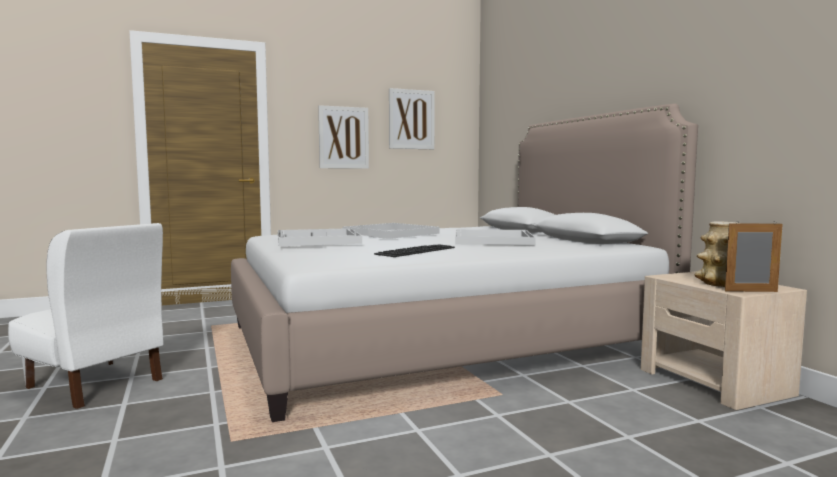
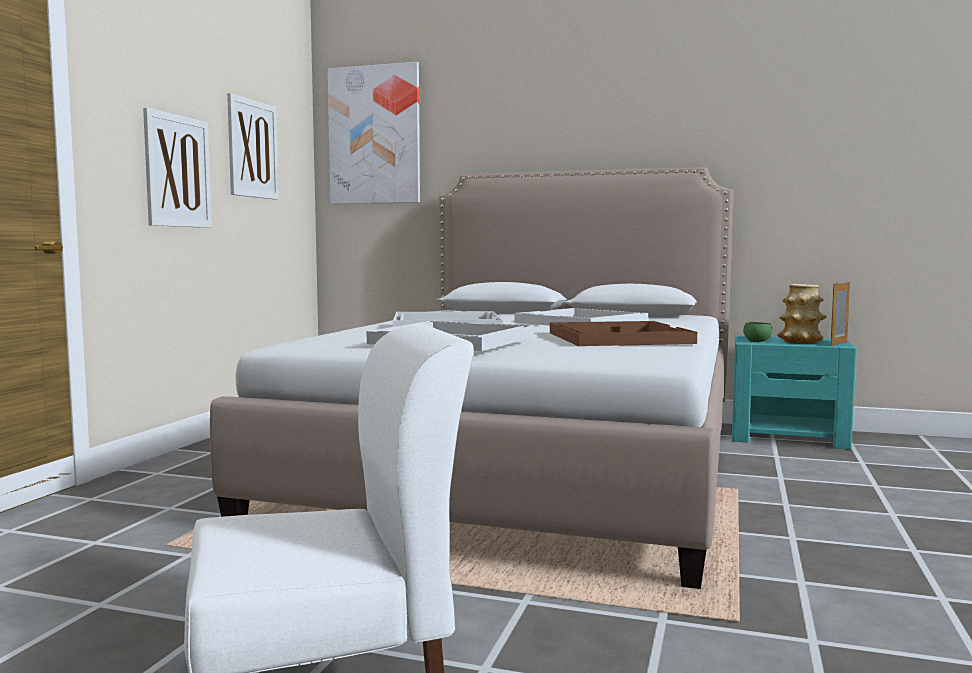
camera: 50 degrees left, 0 degrees up
keyboard [374,245,455,257] -> brown tray [550,321,697,346]
beige nightstand [641,271,807,410] -> turquoise nightstand [732,336,857,450]
none -> picture [327,62,420,204]
none -> green bowl [743,322,772,342]

